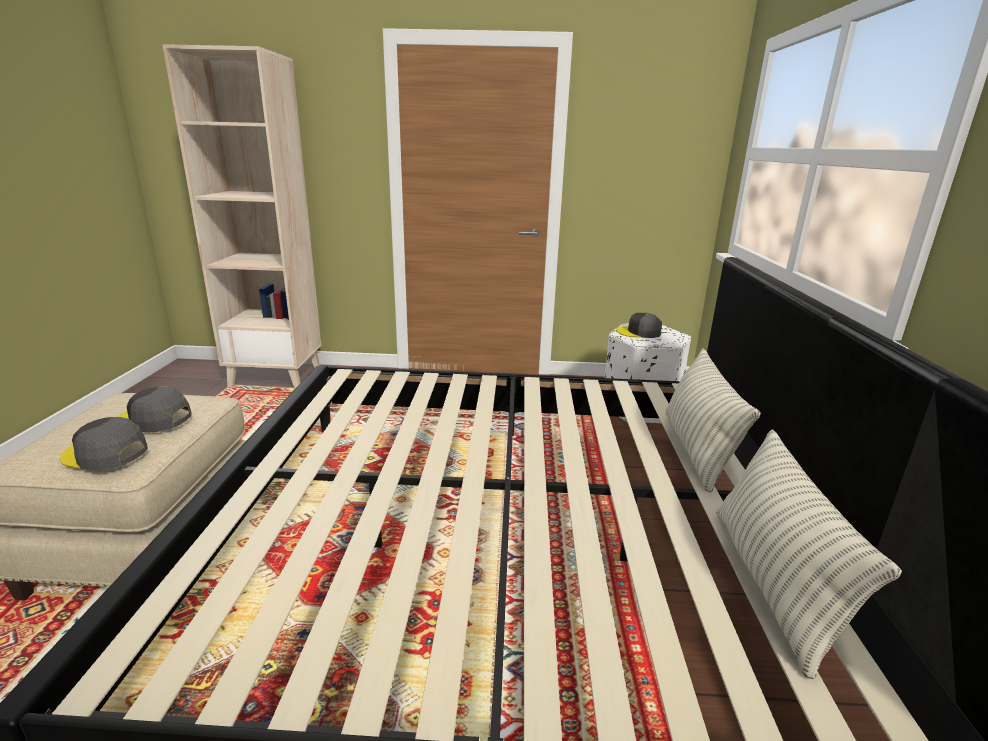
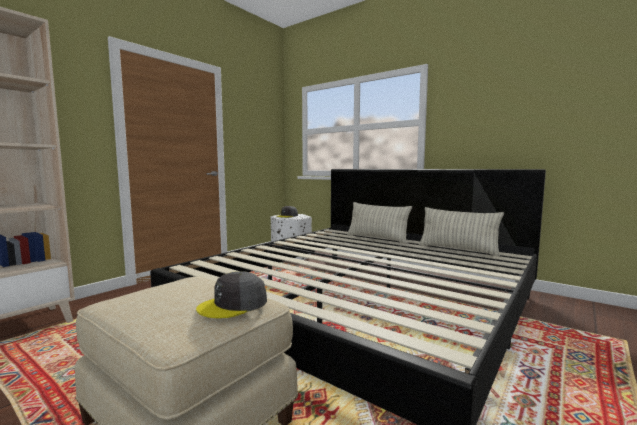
camera: 55 degrees left, 15 degrees down
grey cap [117,387,192,433] -> none

